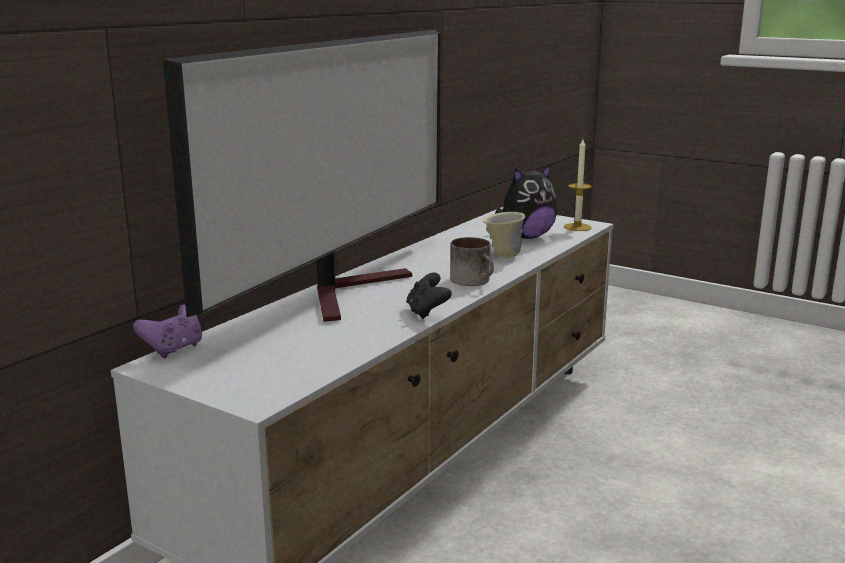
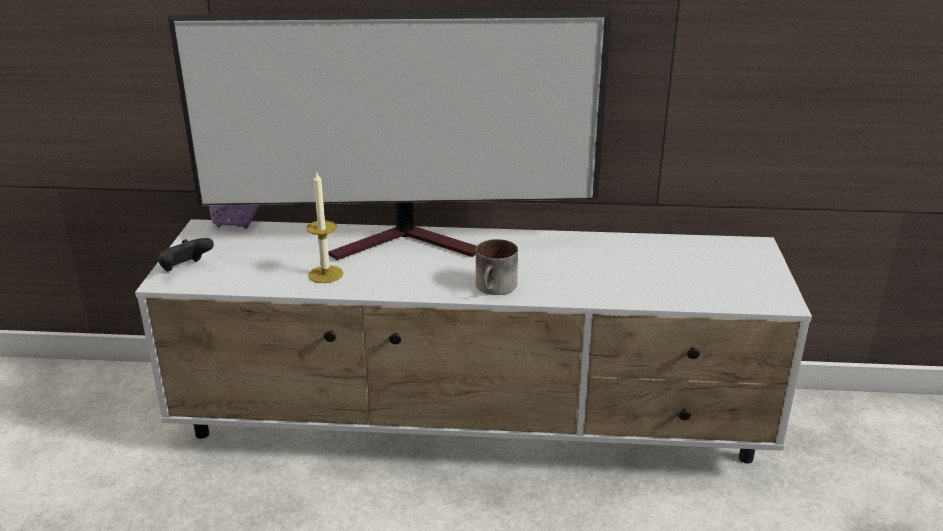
camera: 60 degrees right, 10 degrees up
black game controller [407,272,452,319] -> black game controller moved to [158,238,214,271]
beige mug [483,212,526,258] -> none
plush toy [495,164,557,239] -> none
candle [564,139,592,231] -> candle moved to [306,172,343,283]

